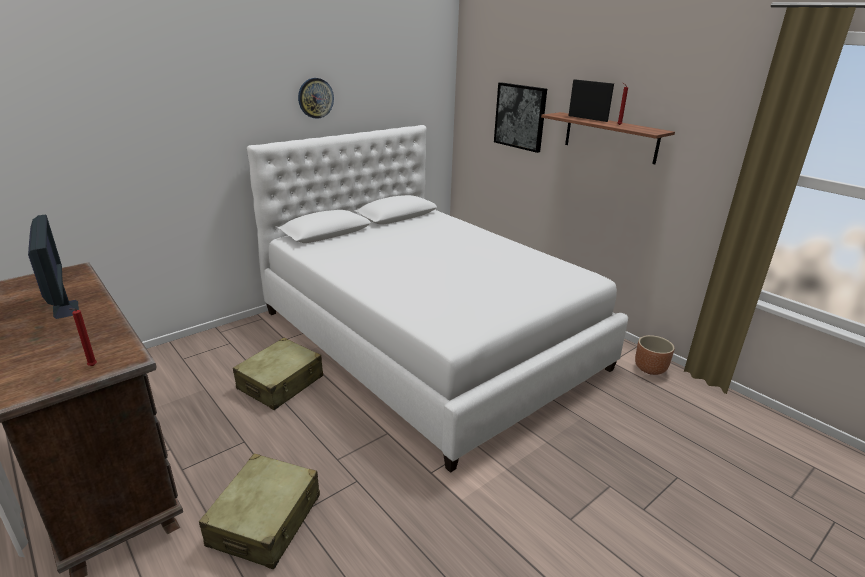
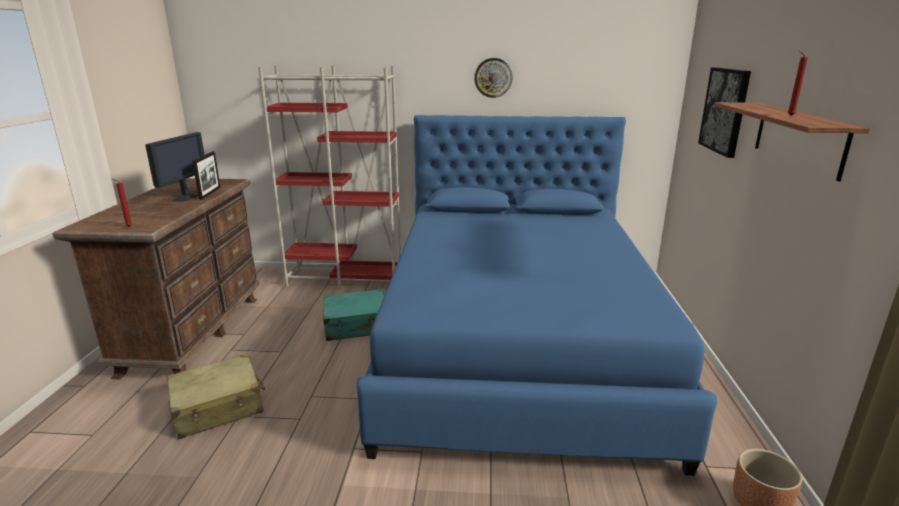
camera: 45 degrees right, 5 degrees down
beige suitcase [233,338,323,410] -> turquoise suitcase [323,289,384,341]
white bed [247,125,628,473] -> blue bed [357,115,717,476]
picture frame [568,79,614,122] -> picture frame moved to [192,151,220,200]
none -> red bookcase [258,66,401,288]

